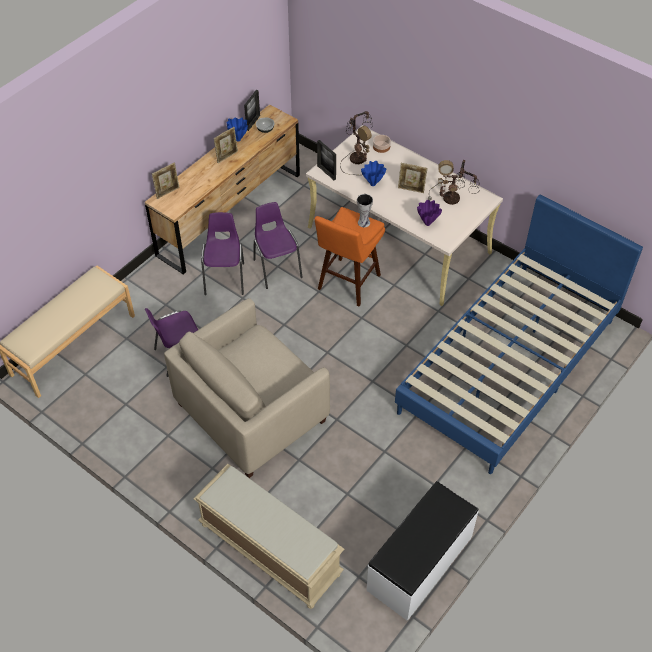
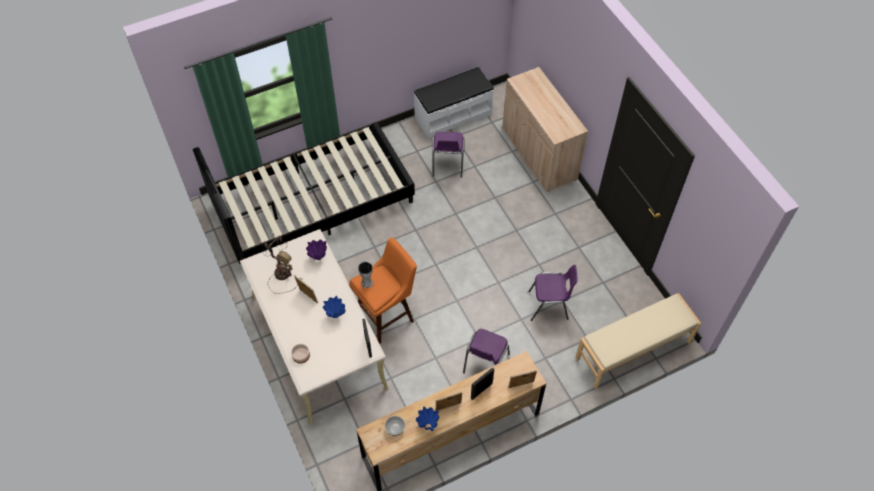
camera: 155 degrees left, 5 degrees up
beige armchair [164,298,330,478] -> none
beige bench [193,464,344,609] -> beige cabinet [502,67,588,192]
picture frame [244,90,260,131] -> picture frame moved to [471,367,494,400]
purple chair [253,202,303,289] -> purple chair moved to [432,132,465,178]
table lamp [340,111,373,175] -> none
blue bed [395,194,643,474] -> black bed [193,122,415,264]

